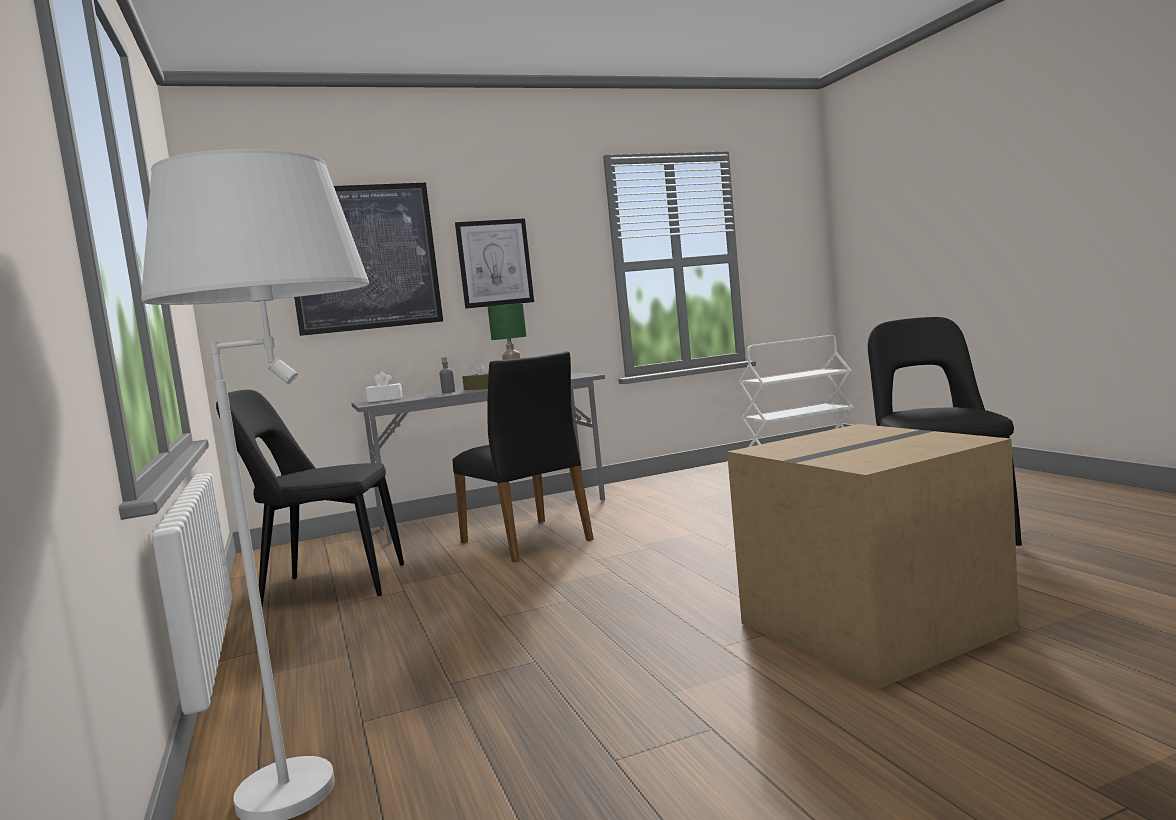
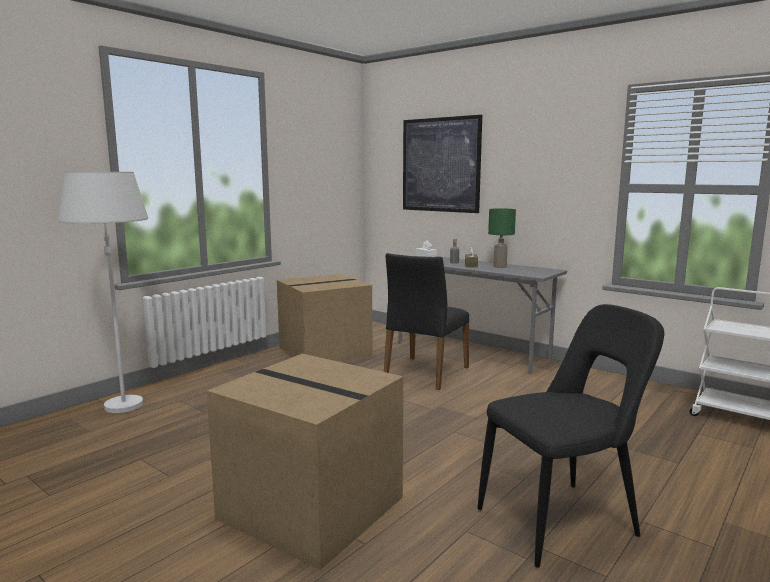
camera: 60 degrees right, 5 degrees up
black chair [216,390,404,607] -> cardboard box [277,274,372,362]
picture [455,218,534,309] -> none

